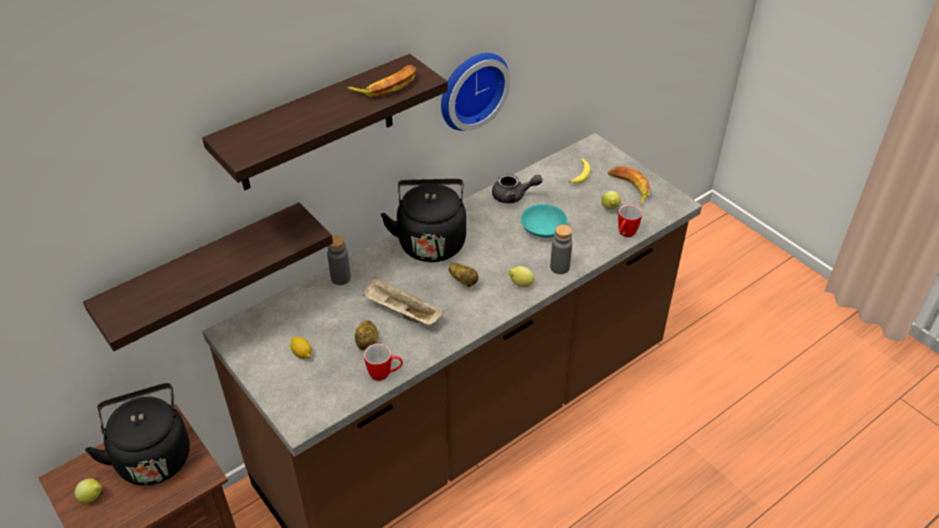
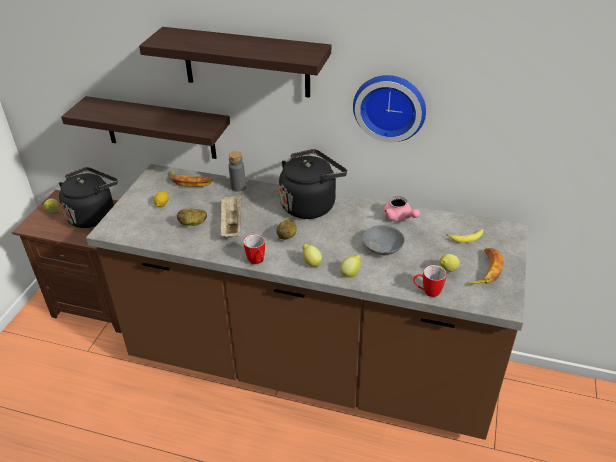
camera: 55 degrees right, 5 degrees down
banana [347,65,417,97] -> banana moved to [170,170,213,187]
mug [364,344,403,381] -> mug moved to [243,234,265,264]
grey teapot [492,174,543,203] -> pink teapot [383,196,420,222]
turquoise bowl [521,204,568,238] -> grey bowl [363,225,405,255]
grey bottle [550,225,573,274] -> lemon [340,255,361,278]

